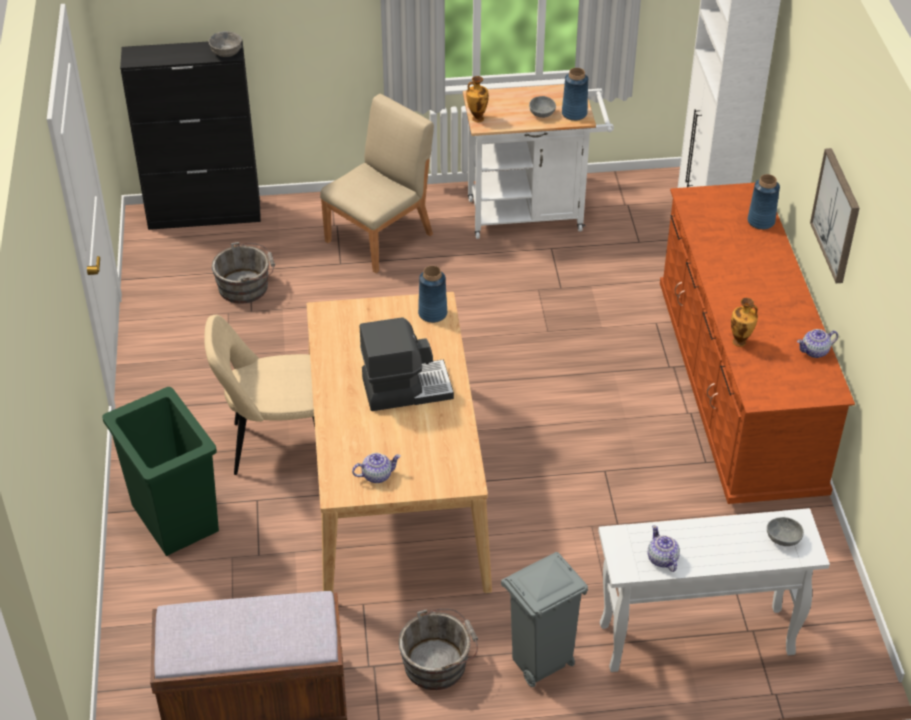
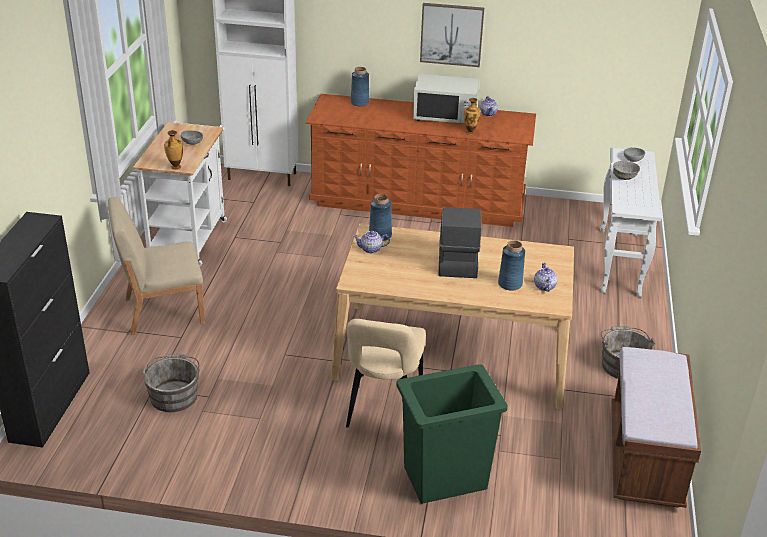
camera: 75 degrees left, 10 degrees down
grey bowl [208,31,242,57] -> grey bowl moved to [613,161,640,180]
beige chair [320,94,434,273] -> beige chair turned 75 degrees counterclockwise [108,197,205,335]
grey trash can [501,552,588,687] -> none
blue vase [562,68,588,121] -> blue vase moved to [498,240,525,291]
teapot [647,525,680,572] -> teapot moved to [353,231,390,253]
none -> white microwave [413,74,479,124]

